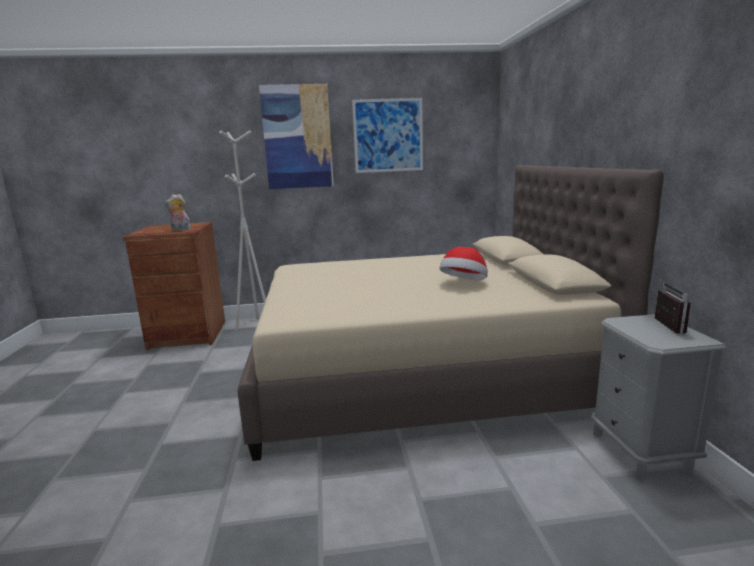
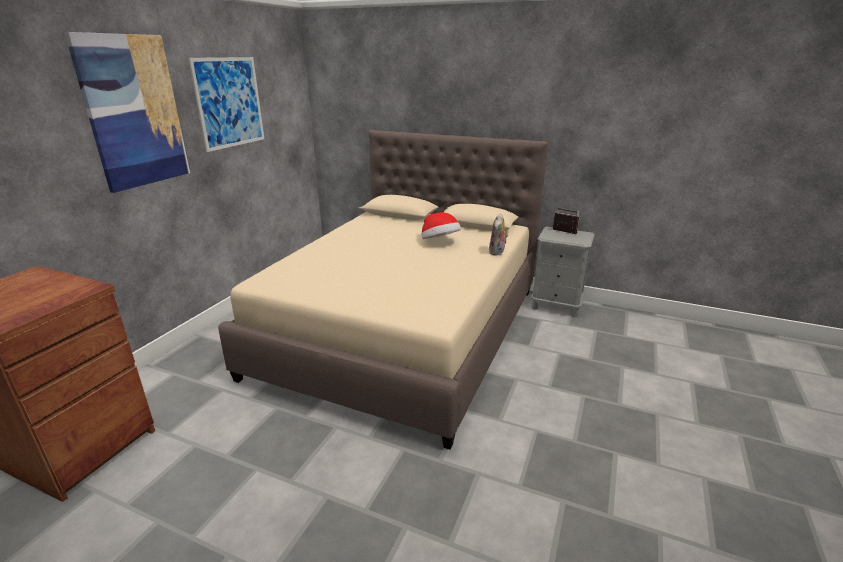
camera: 60 degrees left, 10 degrees up
plush toy [164,194,191,231] -> plush toy moved to [489,213,508,256]
grey clothes rack [219,130,266,330] -> none

